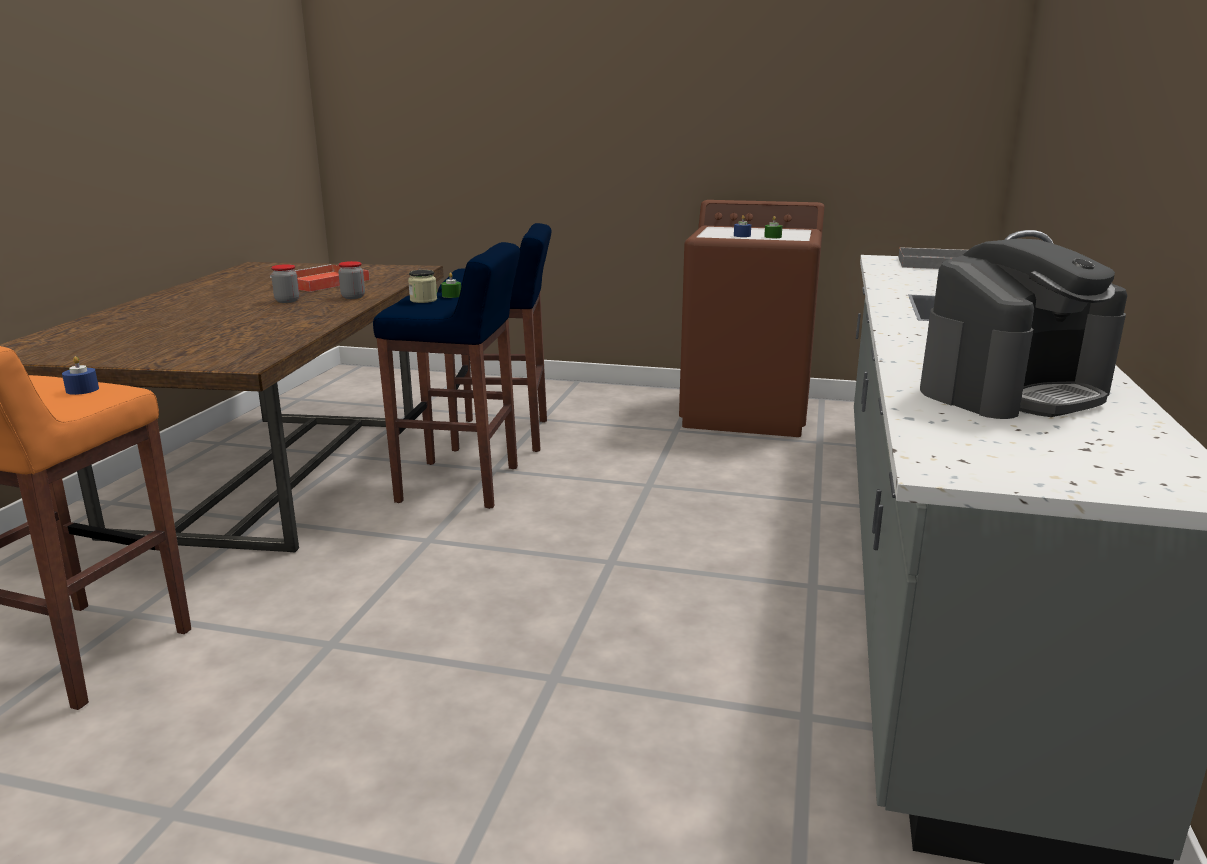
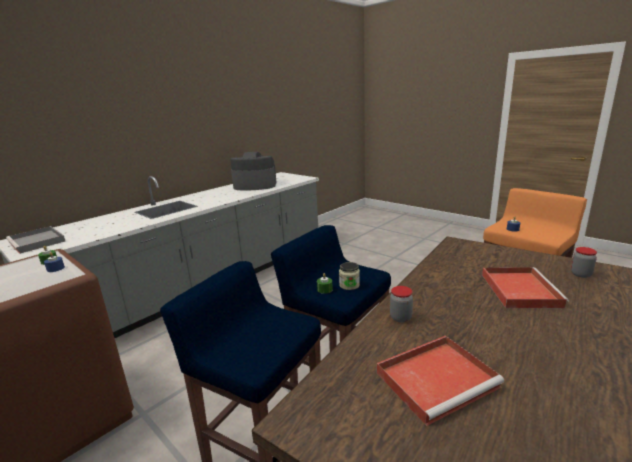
camera: 150 degrees left, 0 degrees up
jar [271,264,299,303] -> jar moved to [571,247,597,278]
none -> red tray [482,267,569,308]

